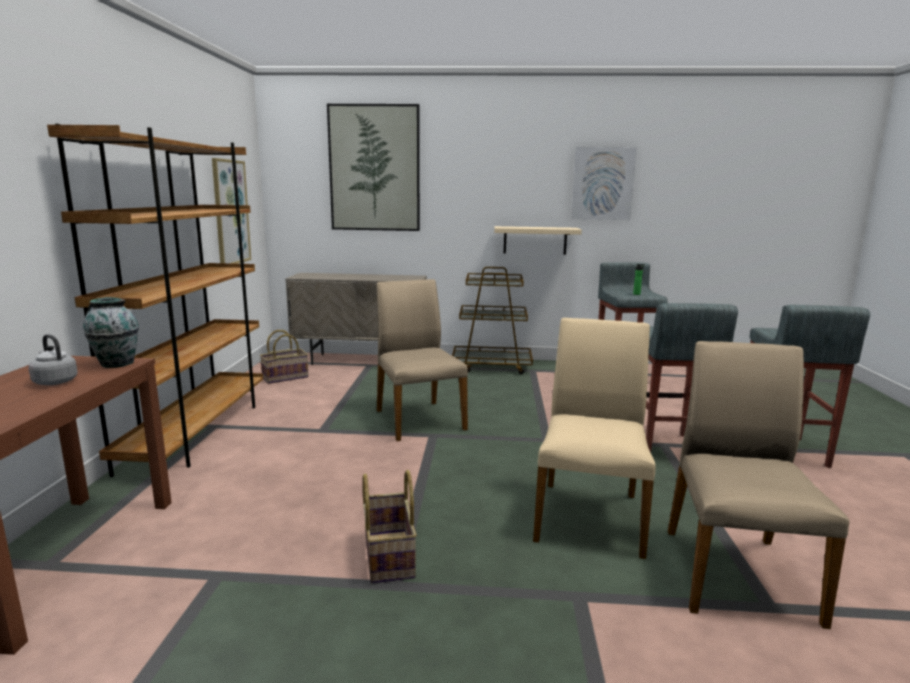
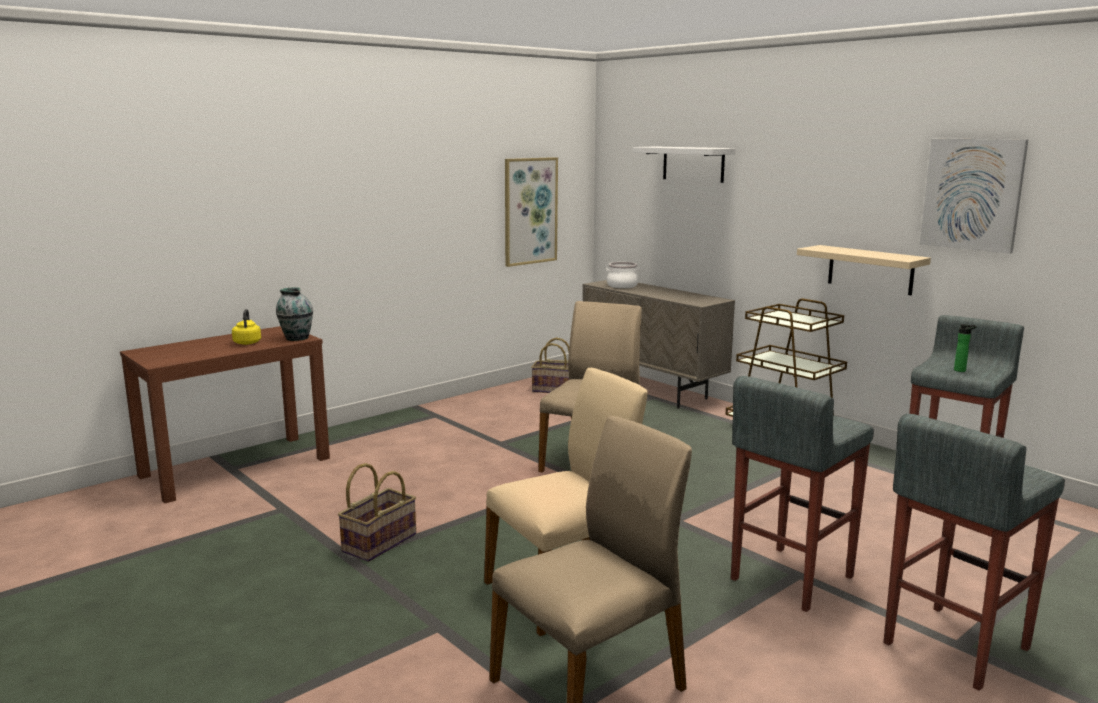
camera: 45 degrees right, 0 degrees up
grey kettle [28,334,78,385] -> yellow kettle [232,309,261,345]
brown bookcase [47,124,263,477] -> none
picture [327,104,420,231] -> white shelf [633,147,736,183]
none -> cooking pot [606,262,640,288]

